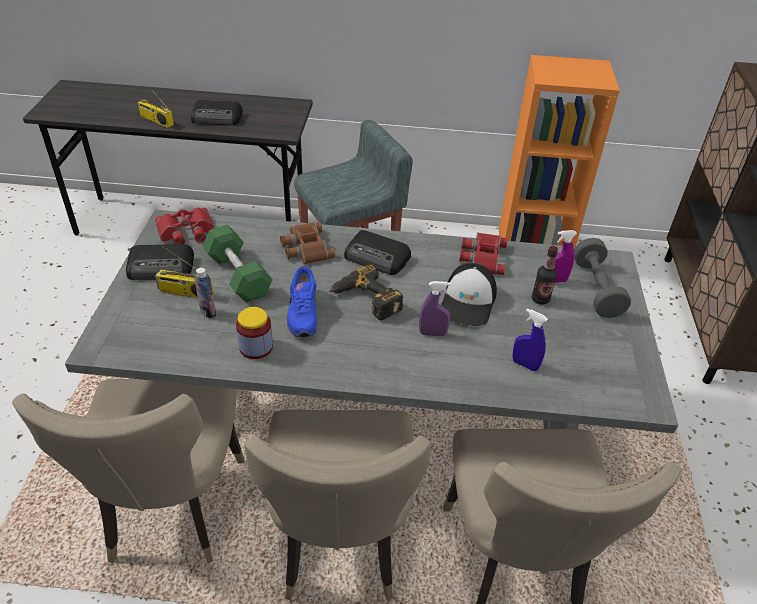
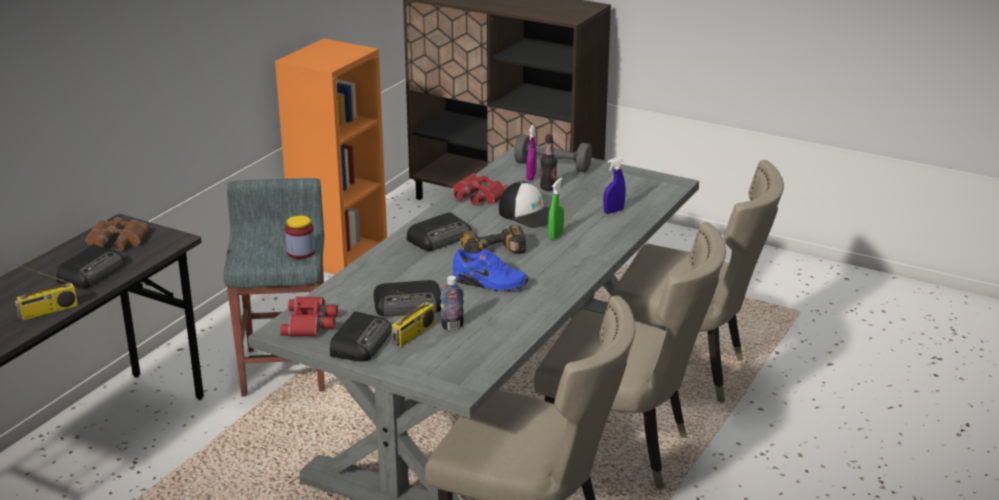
camera: 65 degrees left, 15 degrees down
green dumbbell [202,225,273,303] -> radio [373,280,441,316]
jar [236,307,273,359] -> jar moved to [285,215,315,259]
brown binoculars [280,222,335,264] -> brown binoculars moved to [85,217,149,251]
purple spray bottle [419,281,451,336] -> green spray bottle [548,178,564,240]

